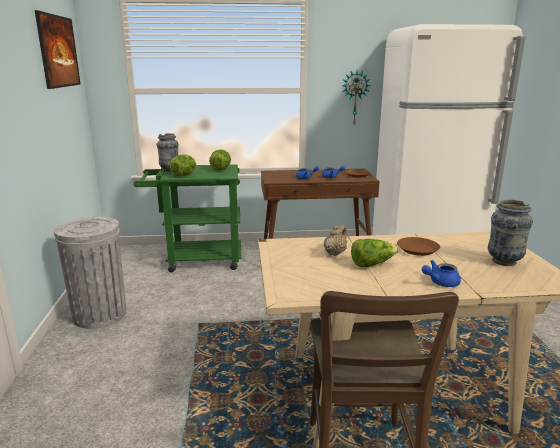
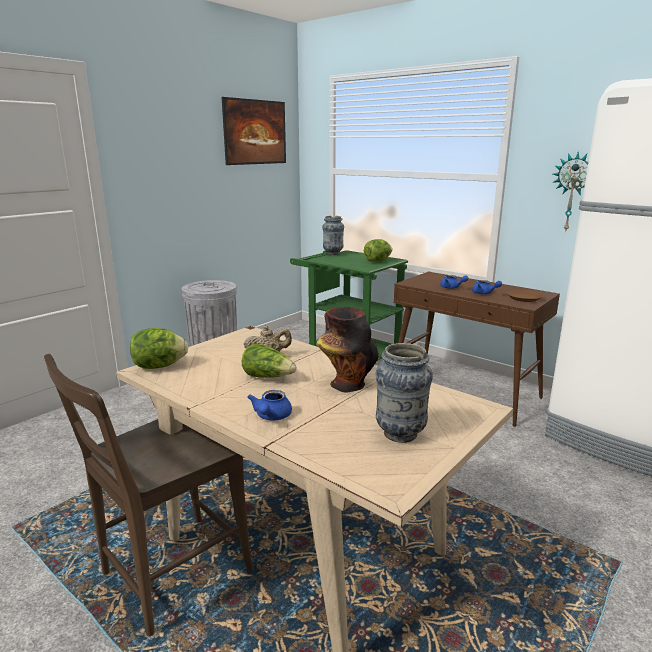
camera: 45 degrees right, 0 degrees up
lettuce [170,155,196,176] -> lettuce moved to [130,328,188,369]
brown plate [397,237,440,256] -> vase [317,307,379,392]
blue teapot [422,260,461,287] -> blue teapot turned 105 degrees counterclockwise [247,390,292,420]

